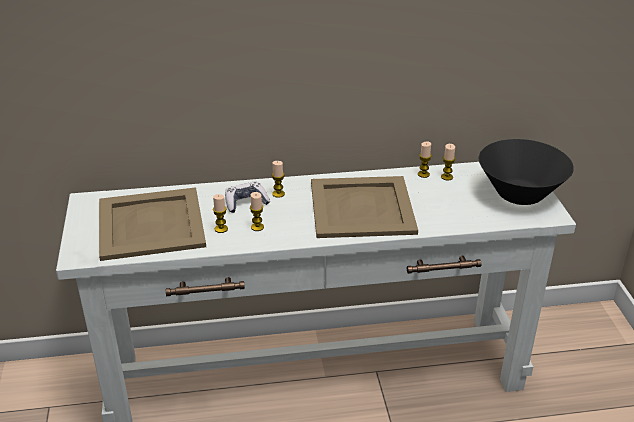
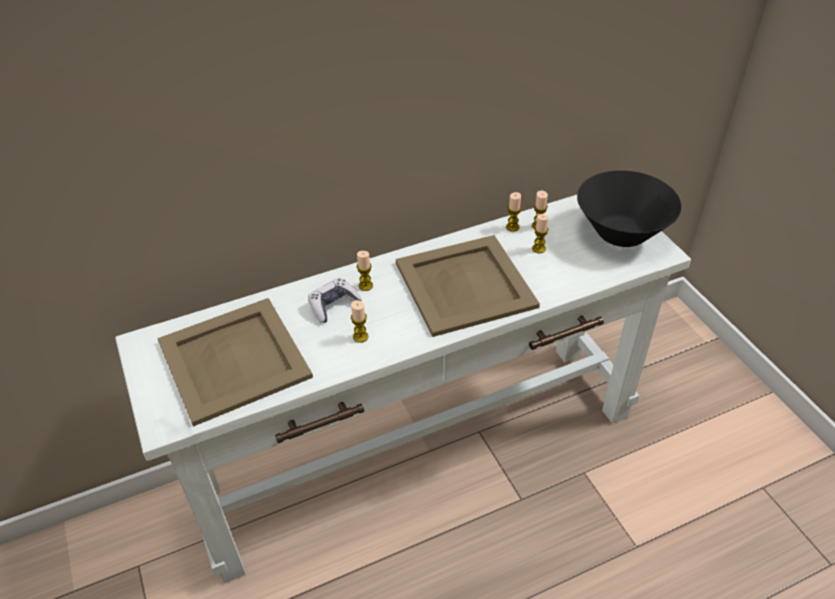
camera: 15 degrees left, 10 degrees up
candle [213,194,228,233] -> candle moved to [532,214,549,253]

